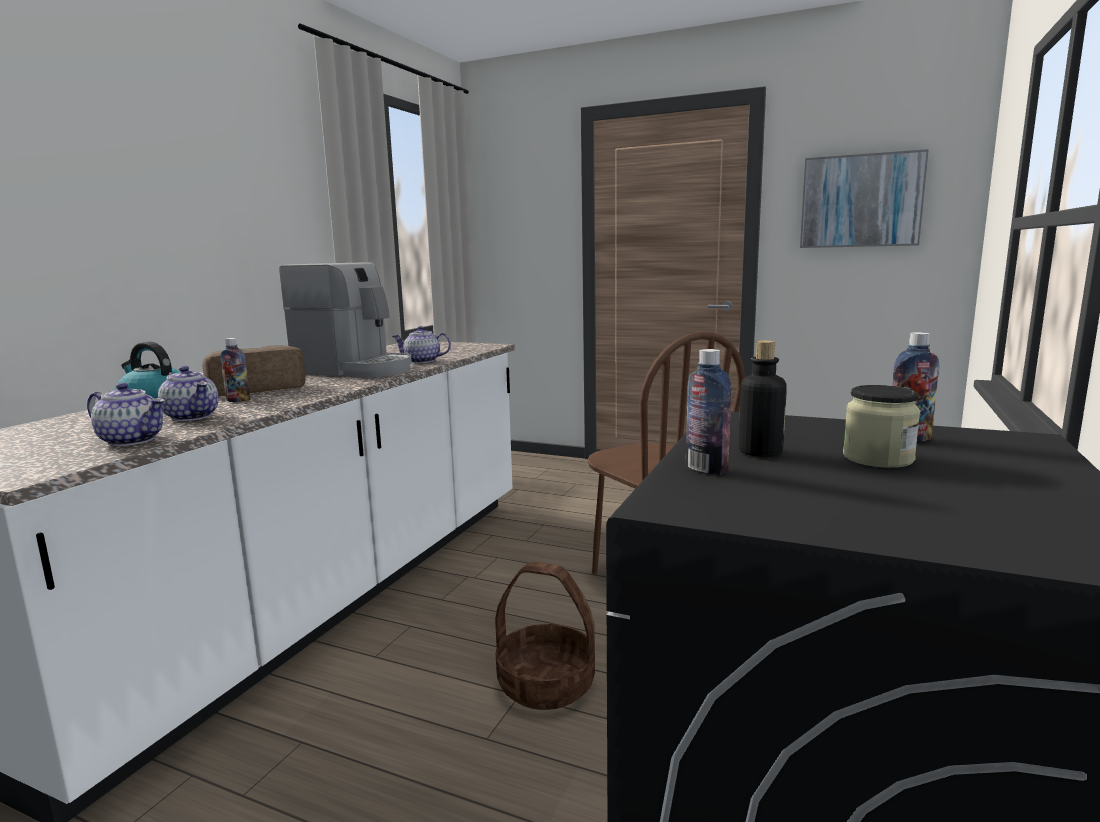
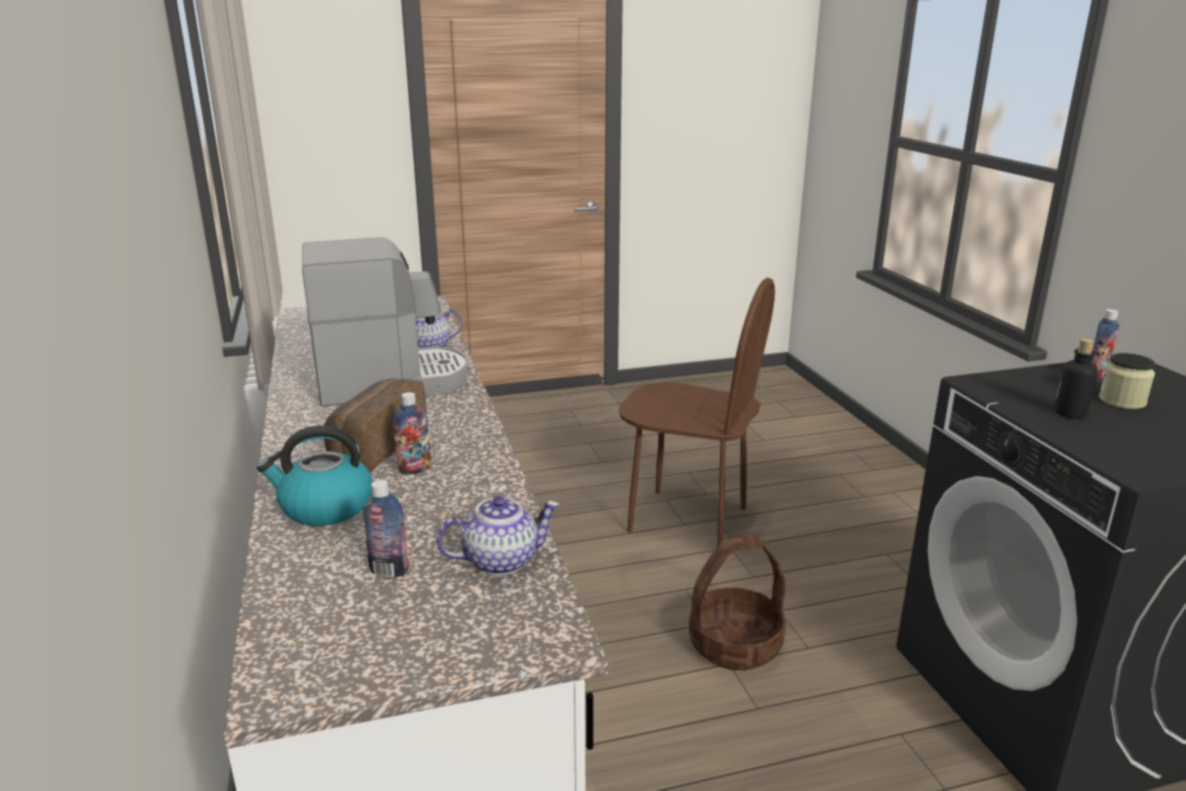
camera: 40 degrees left, 10 degrees up
teapot [158,366,219,421] -> none
bottle [686,349,731,475] -> bottle moved to [362,480,409,578]
picture [800,149,929,248] -> none

